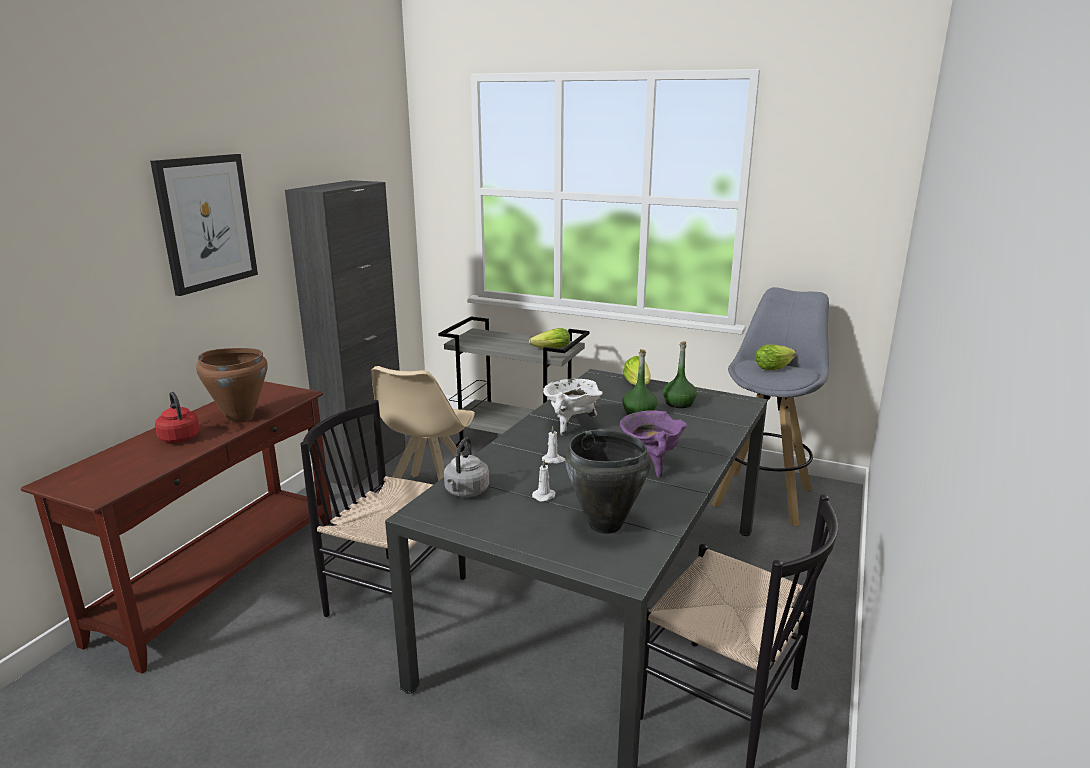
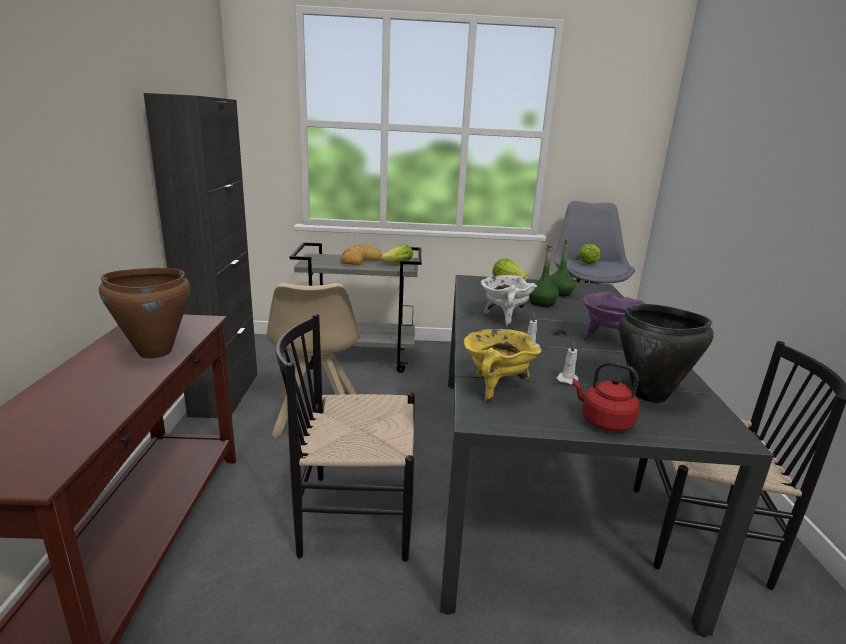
camera: 25 degrees left, 0 degrees up
picture [150,154,258,296] -> none
red kettle [155,391,200,443] -> red kettle moved to [572,361,640,432]
grey kettle [444,437,490,497] -> yellow cooking pot [464,329,542,403]
none -> bread [341,245,382,266]

